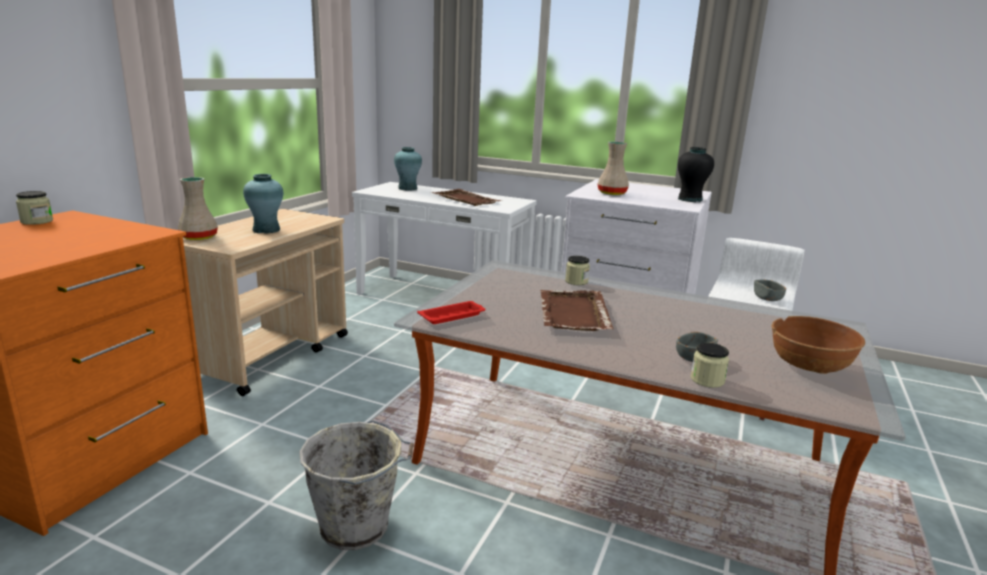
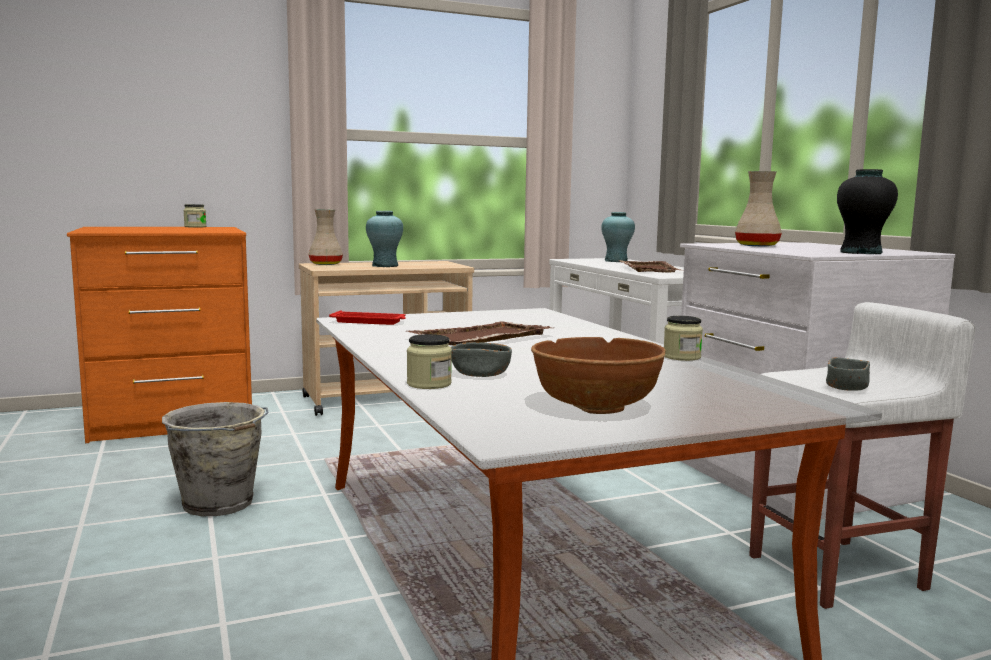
camera: 45 degrees right, 10 degrees down
jar [565,256,590,285] -> jar moved to [664,316,703,361]

